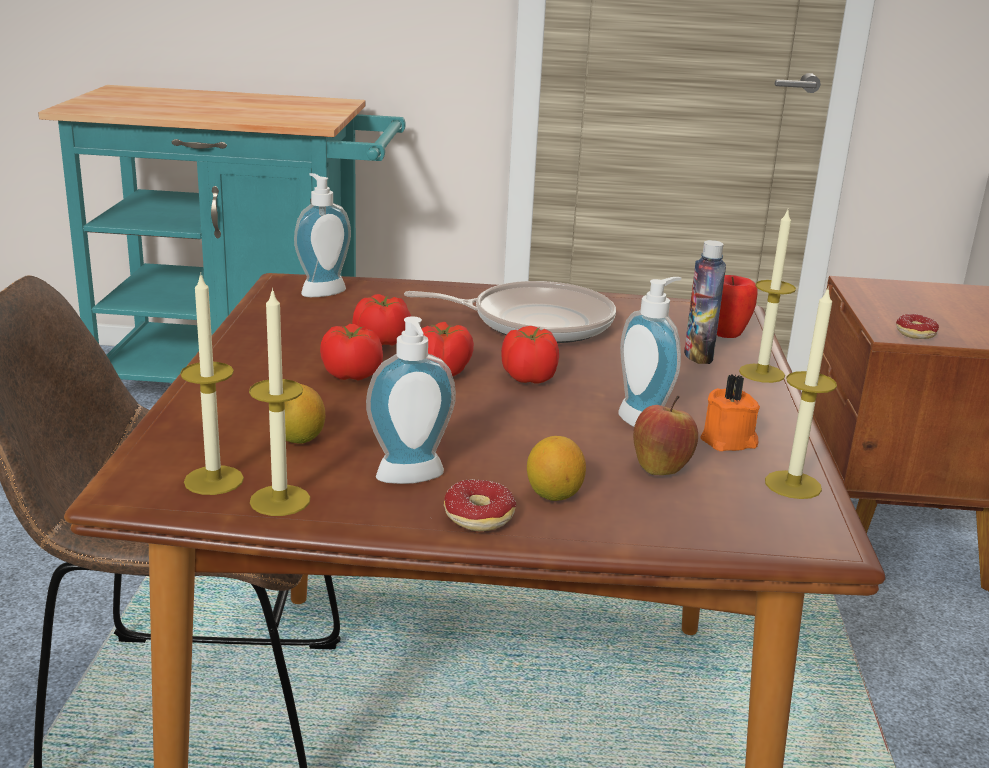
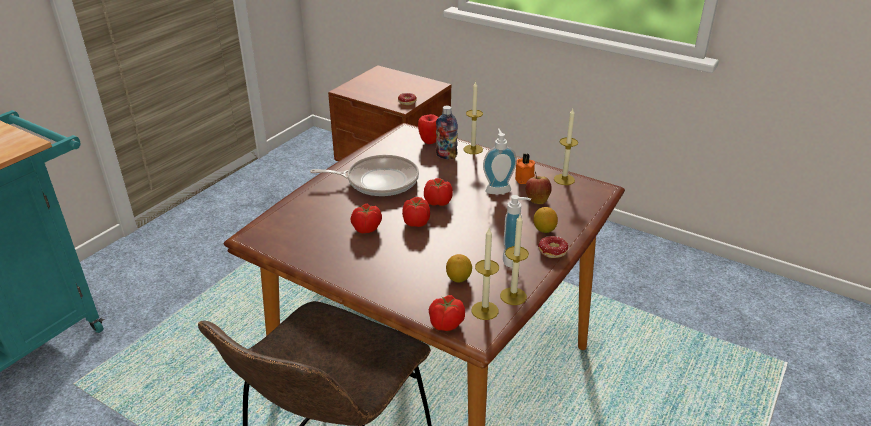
camera: 60 degrees left, 10 degrees up
soap dispenser [294,173,351,297] -> none
tomato [320,324,383,381] -> tomato moved to [429,295,465,331]
frying pan [404,281,616,343] -> frying pan turned 60 degrees clockwise [310,155,419,196]

